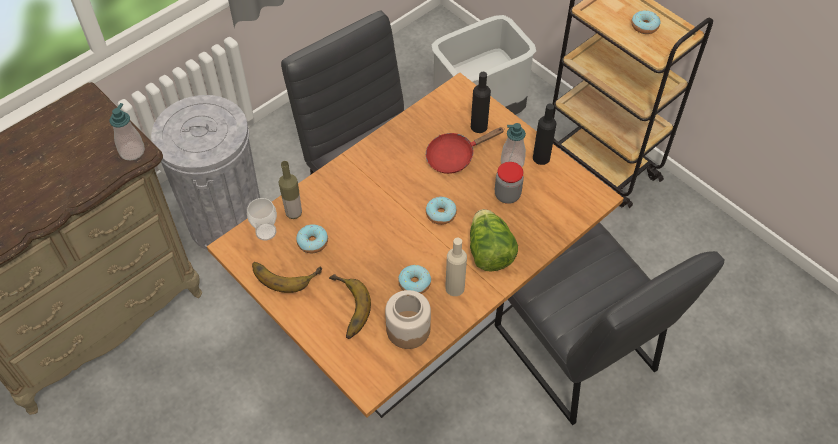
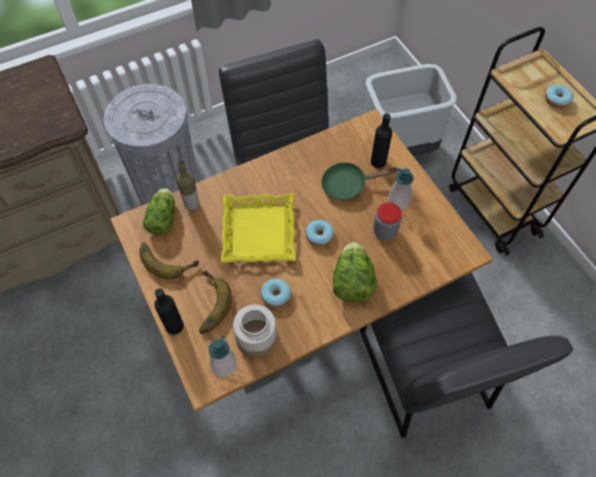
camera: 15 degrees right, 5 degrees up
soap dispenser [109,103,145,161] -> soap dispenser moved to [209,335,237,377]
cup [247,198,277,241] -> lettuce [143,188,175,235]
donut [296,224,328,253] -> none
red frying pan [426,127,504,174] -> green frying pan [321,162,397,200]
beige bottle [445,238,467,296] -> none
black bottle [533,104,557,165] -> black bottle moved to [154,288,184,335]
none -> yellow tray [221,193,296,263]

